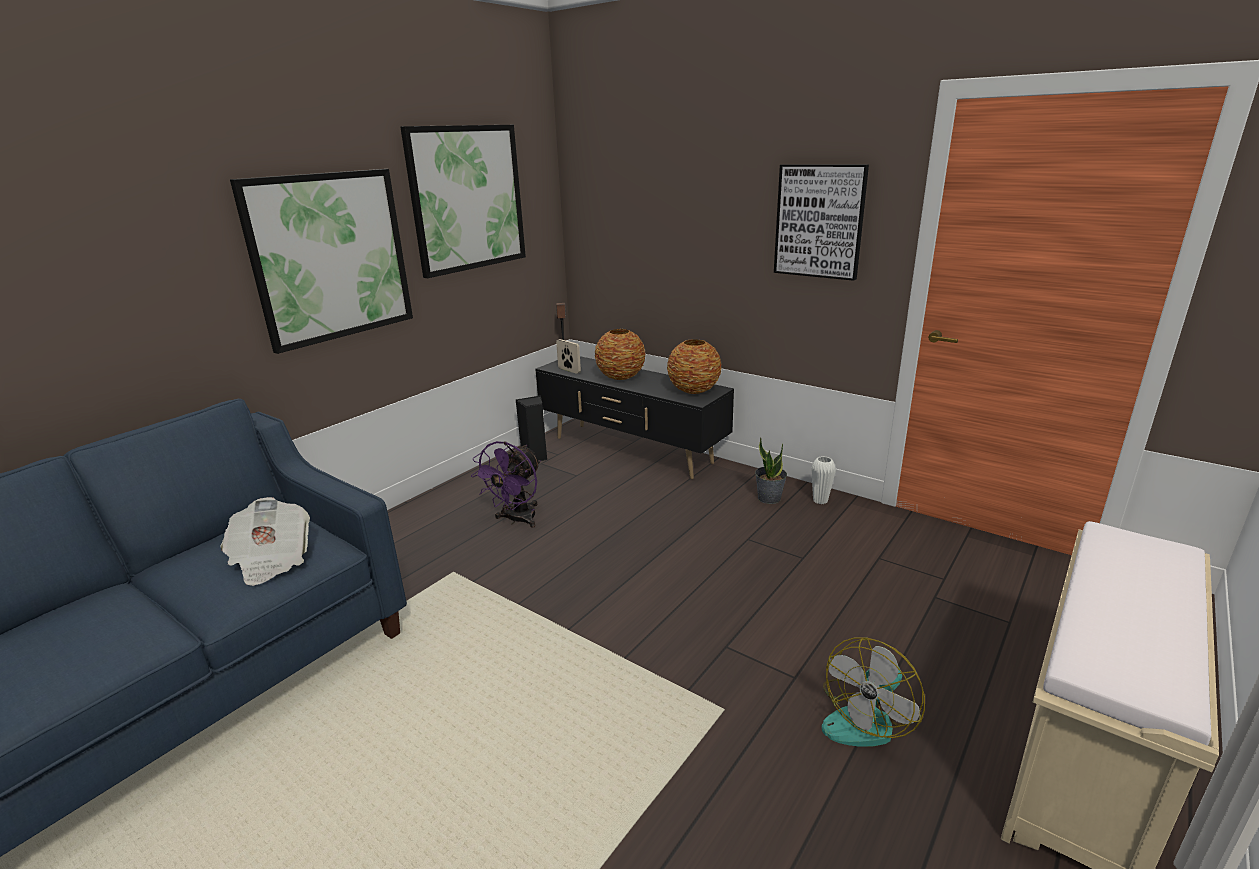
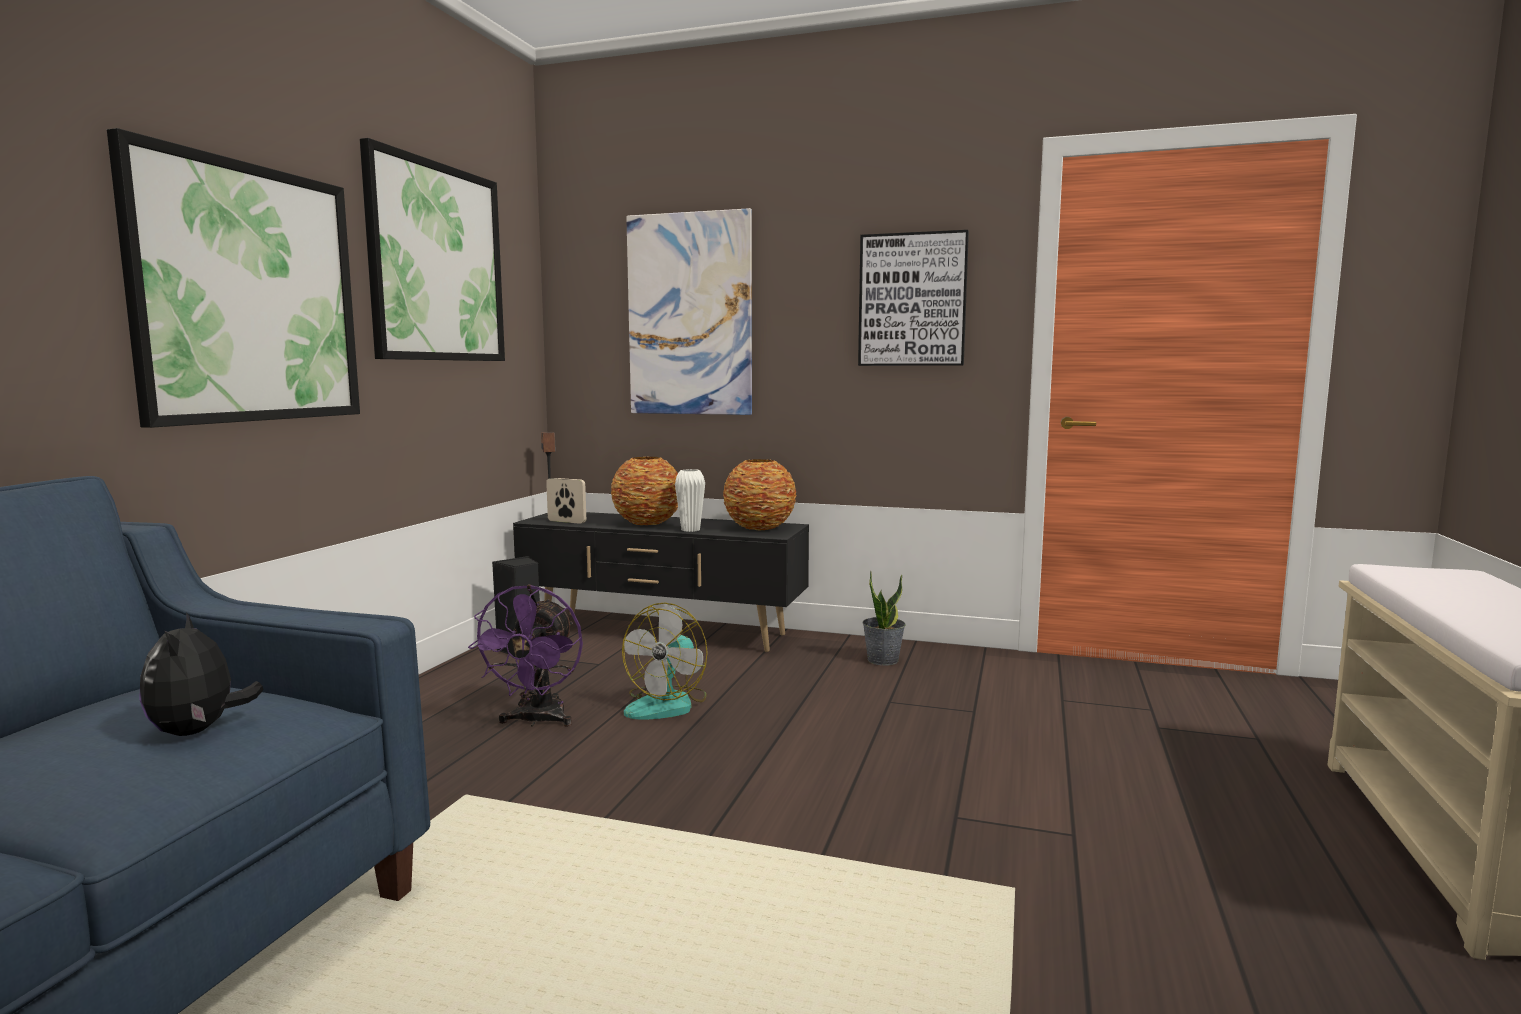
camera: 20 degrees left, 15 degrees down
newspaper [220,497,310,586] -> plush toy [139,612,264,736]
white vase [811,456,836,504] -> white vase moved to [675,469,705,532]
fan [822,637,925,747] -> fan moved to [622,602,707,719]
none -> picture [626,208,752,415]

